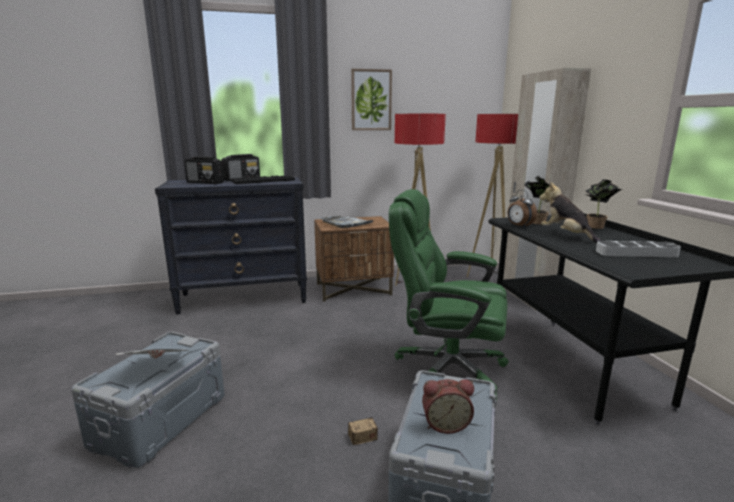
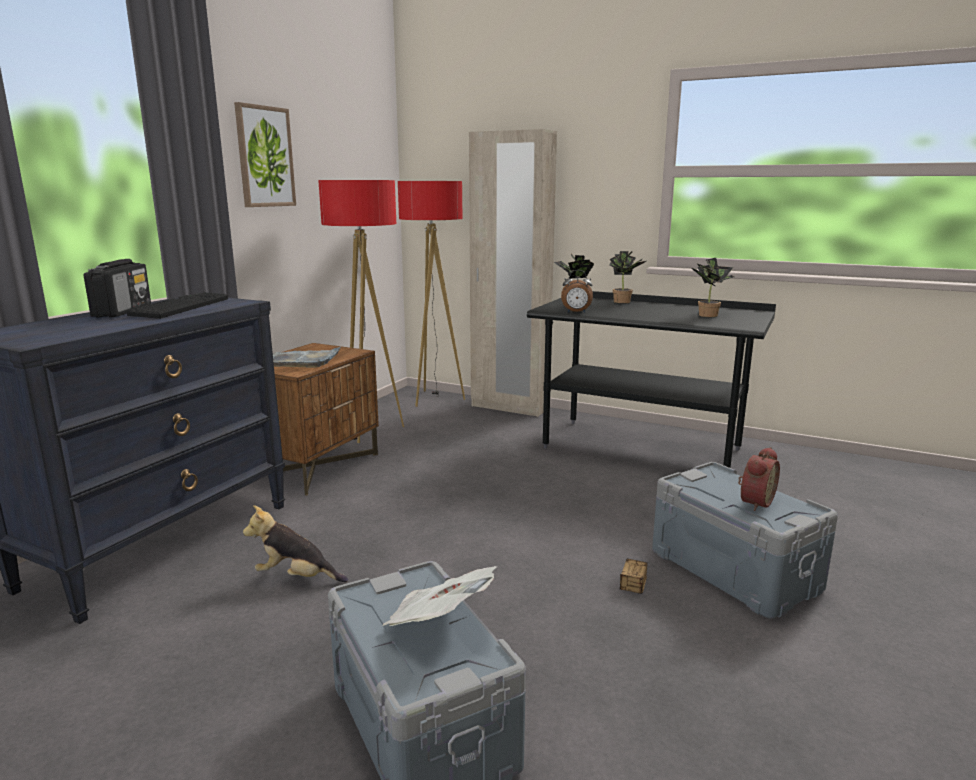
camera: 50 degrees left, 0 degrees up
radio [184,156,224,184] -> none
green office chair [389,189,509,401] -> none
plush toy [539,182,601,243] -> plush toy moved to [243,505,348,582]
grey tray [596,241,681,257] -> potted plant [690,258,734,317]

